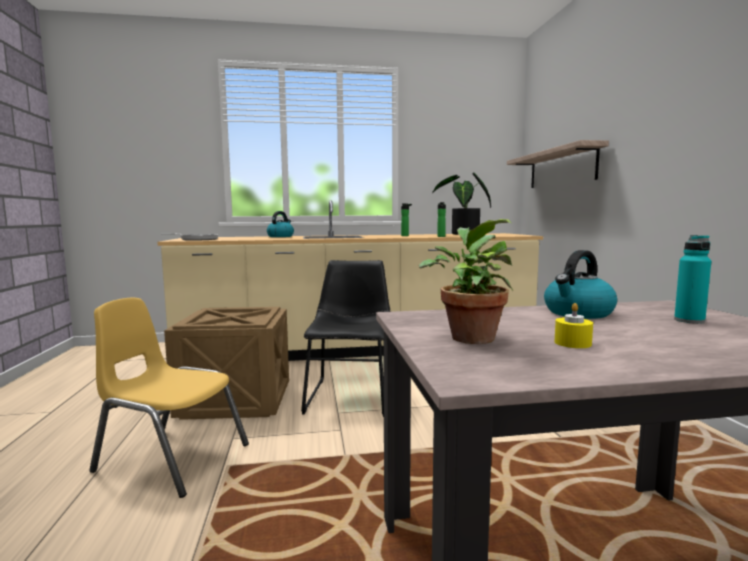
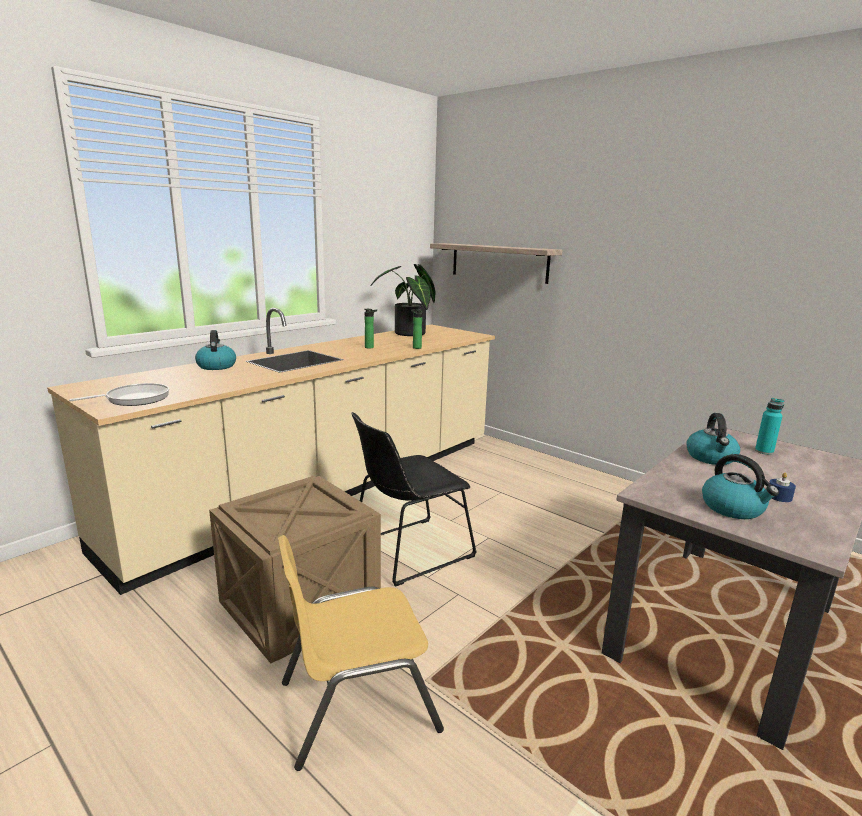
camera: 40 degrees left, 10 degrees up
black chair [301,260,390,417] -> black chair turned 90 degrees counterclockwise [351,412,477,587]
potted plant [419,219,513,344] -> kettle [702,454,779,519]
yellow candle [555,303,593,348] -> blue candle [769,472,796,502]

